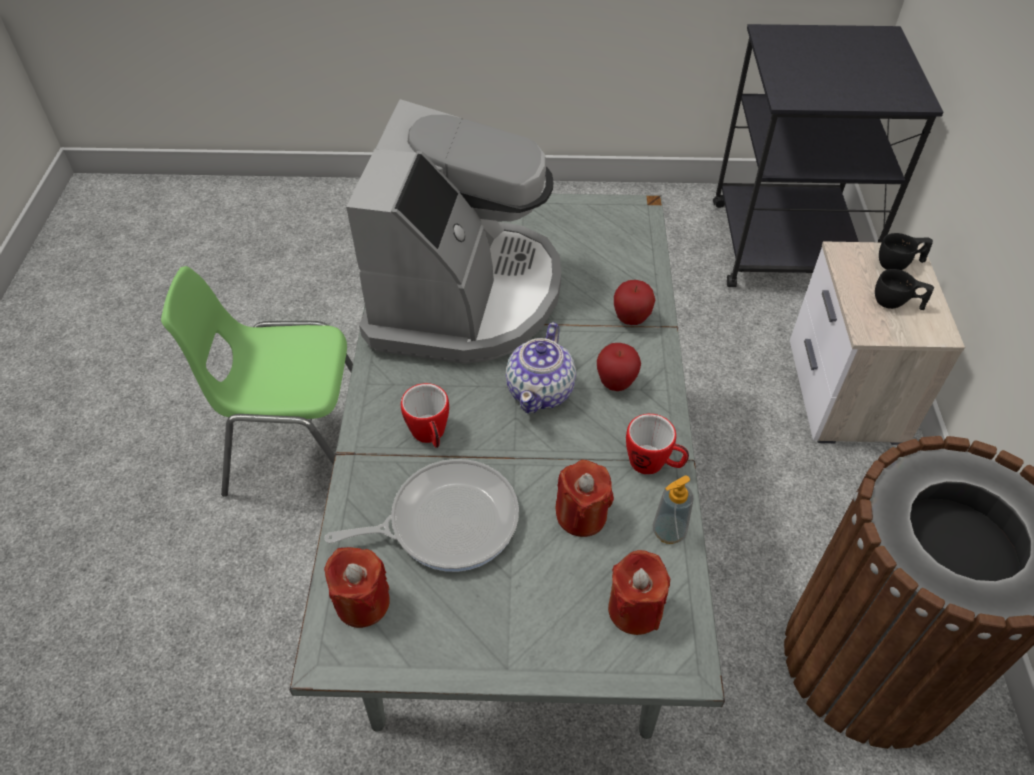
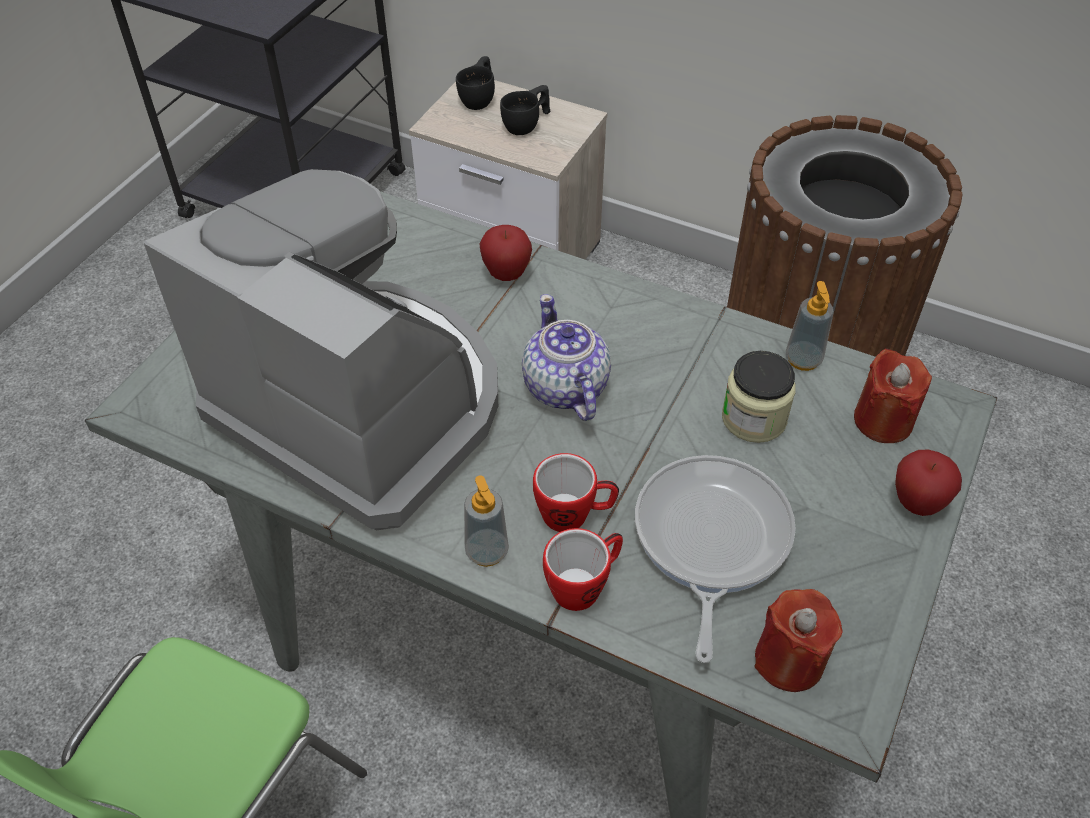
camera: 65 degrees left, 0 degrees up
teapot [506,322,576,413] -> teapot turned 150 degrees counterclockwise [522,294,611,421]
red candle [555,460,614,537] -> jar [722,351,796,443]
apple [597,343,641,391] -> apple moved to [895,450,962,516]
mug [626,414,689,475] -> mug moved to [543,528,623,611]
none -> soap dispenser [464,475,509,567]

